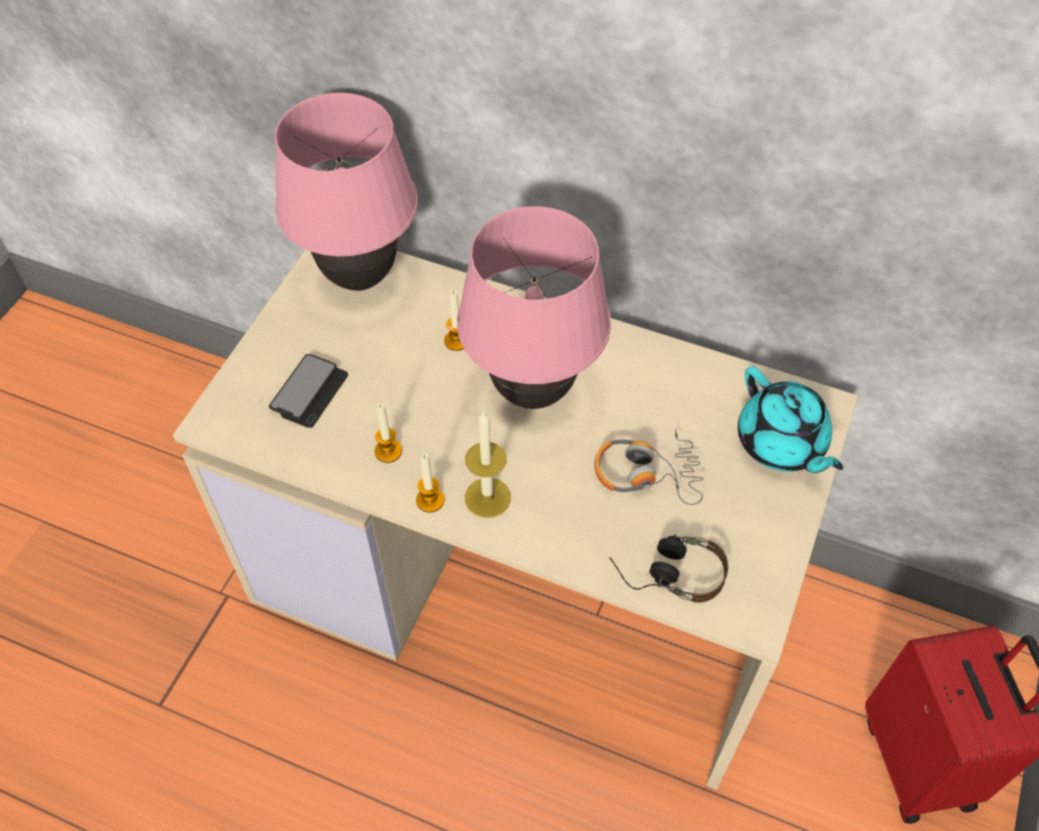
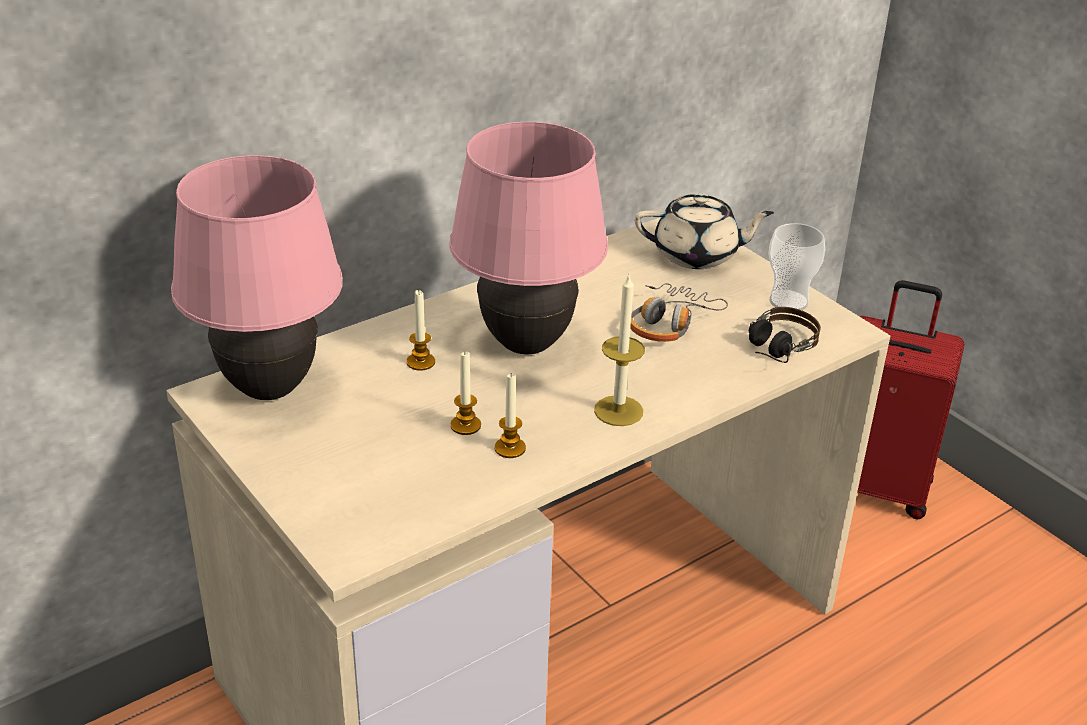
camera: 60 degrees left, 20 degrees down
phone [269,354,348,428] -> none
candle [416,454,444,513] -> candle moved to [450,352,481,435]
turquoise teapot [738,366,843,473] -> beige teapot [635,194,774,269]
none -> cup [768,223,825,310]

